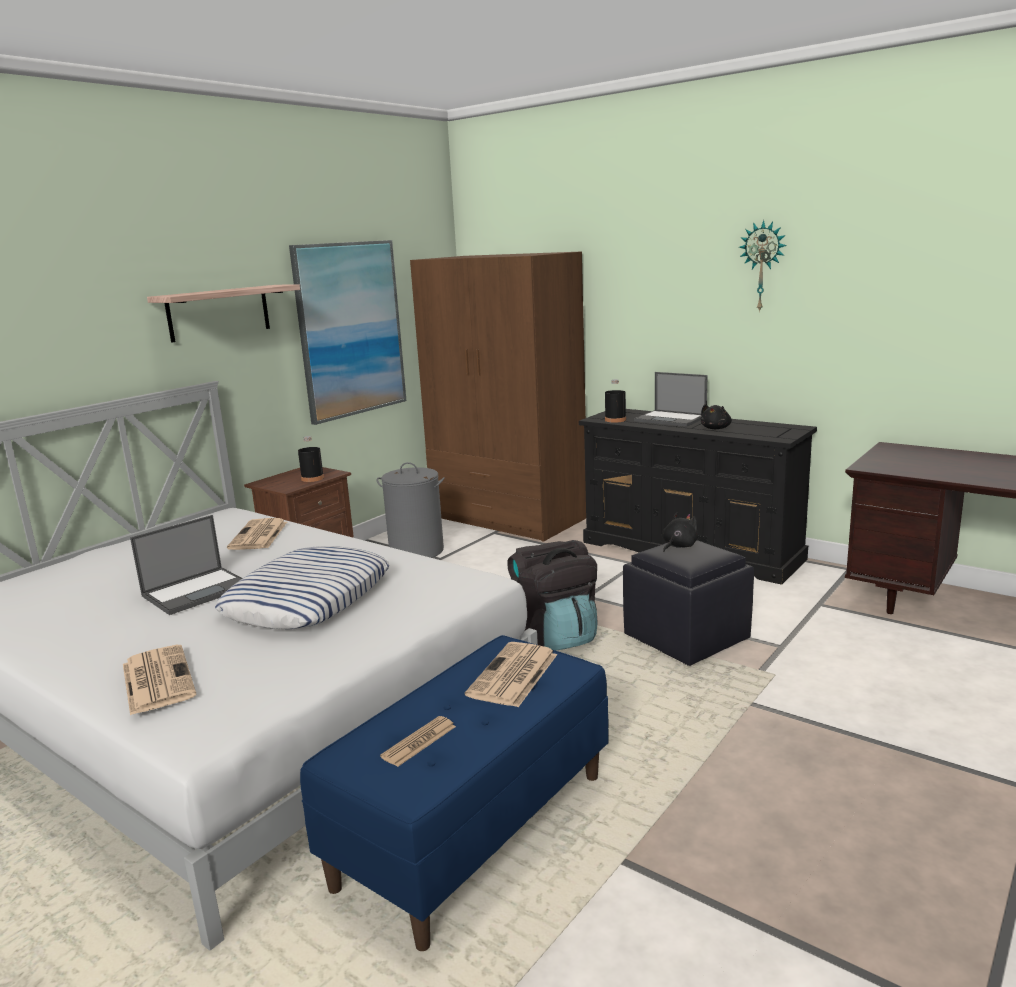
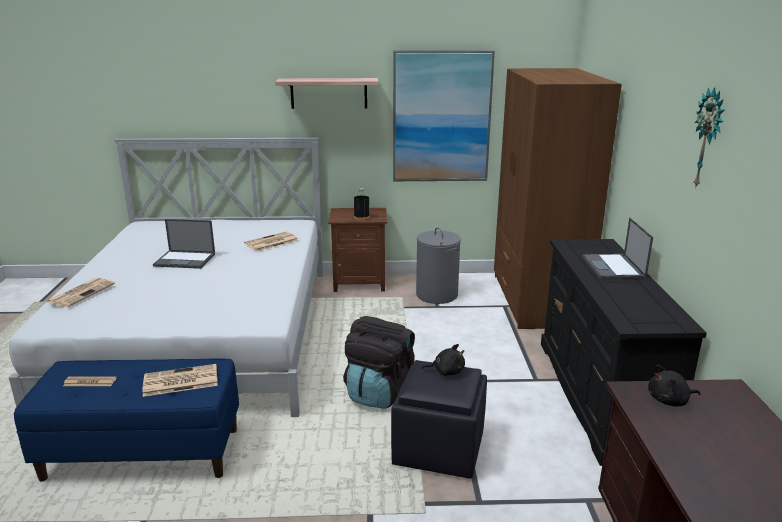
camera: 50 degrees right, 5 degrees up
pillow [215,546,390,629] -> none
black bottle [605,379,626,423] -> none
black plush toy [701,404,732,429] -> black plush toy moved to [648,365,701,407]

